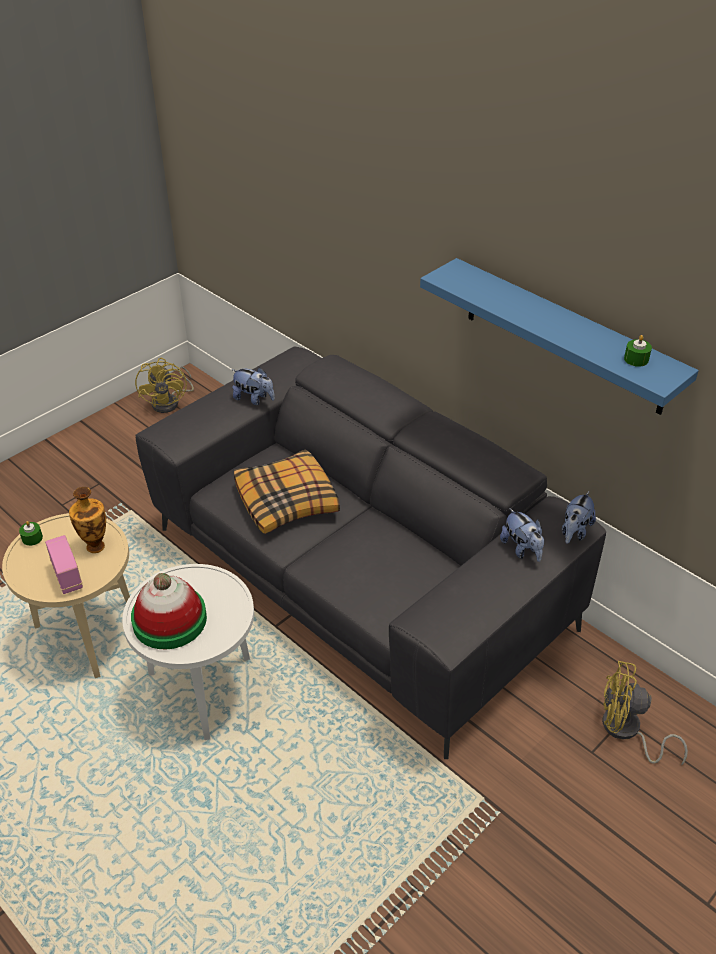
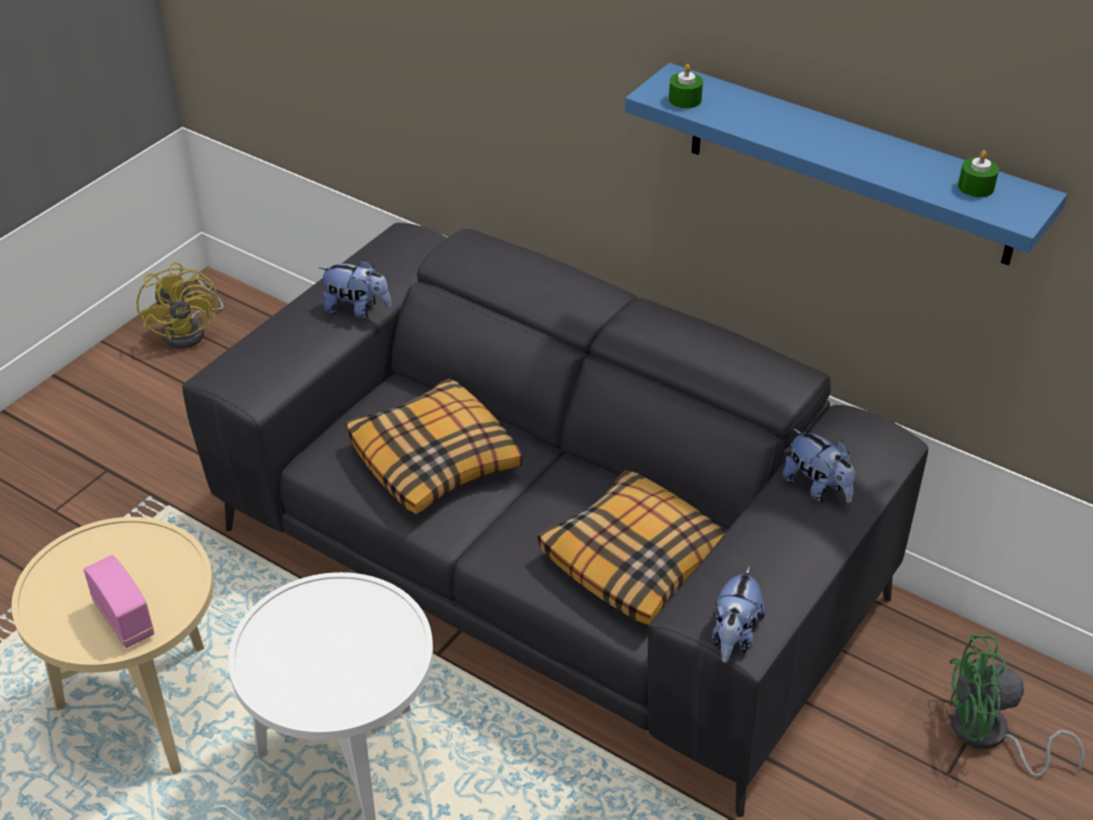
camera: 10 degrees left, 0 degrees up
green candle [19,521,43,546] -> green candle moved to [669,64,703,108]
vase [69,487,106,553] -> none
hat [131,573,207,649] -> none
plush toy [562,491,596,544] -> plush toy moved to [712,566,765,663]
yellow fan [602,661,688,765] -> green fan [949,634,1084,777]
none -> pillow [538,470,727,625]

